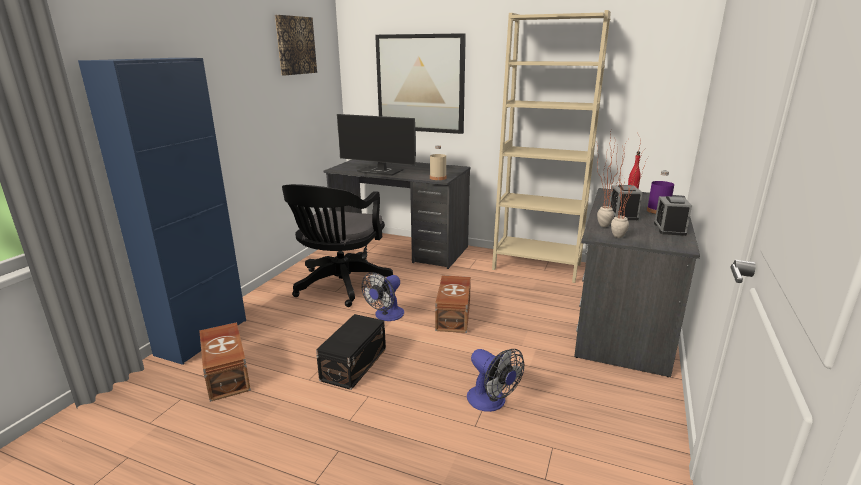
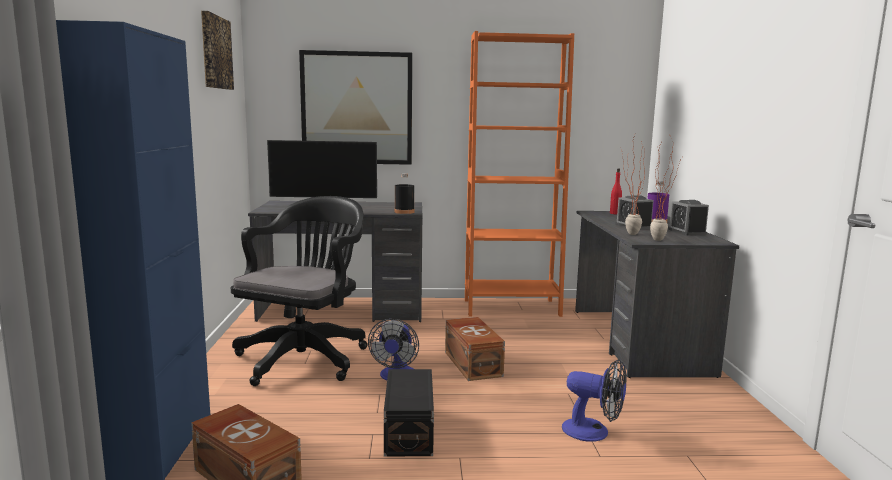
camera: 25 degrees left, 10 degrees down
black office chair [282,184,393,307] -> black office chair turned 150 degrees counterclockwise [231,196,368,386]
beige bottle [430,145,447,180] -> black bottle [394,173,415,214]
beige bookcase [492,10,611,283] -> orange bookcase [465,31,574,317]

